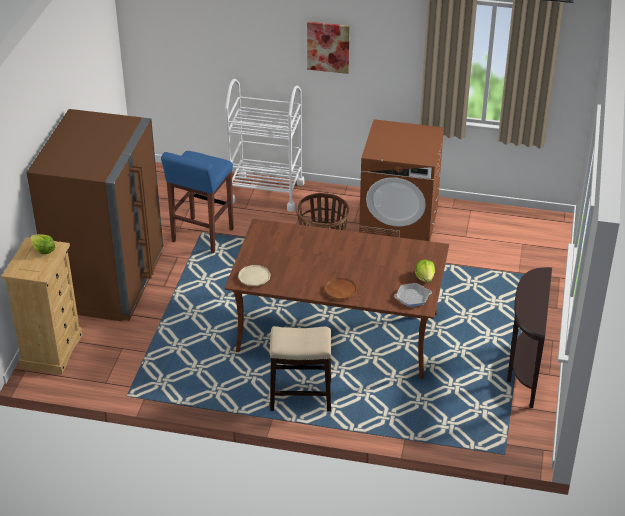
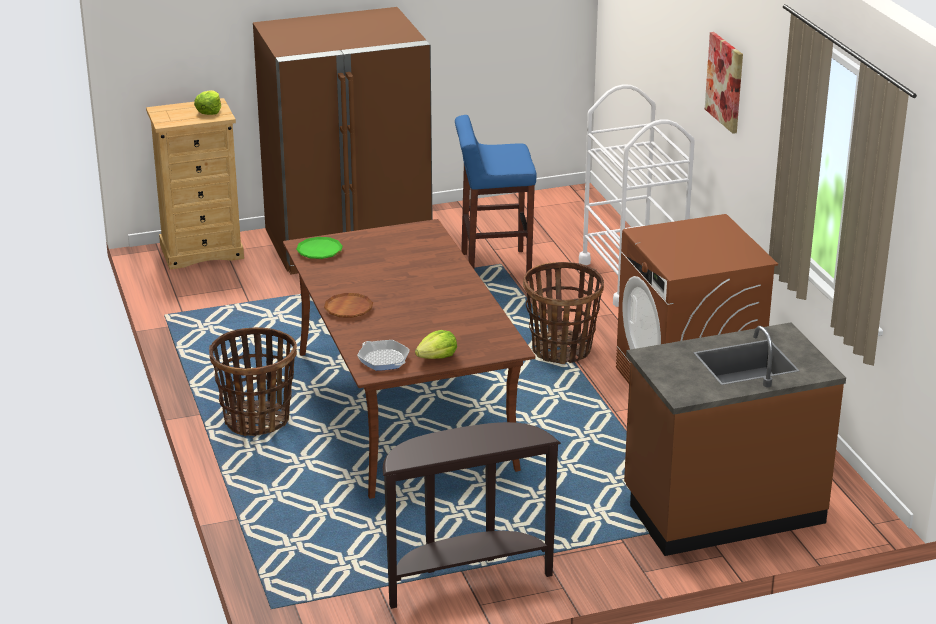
camera: 60 degrees right, 10 degrees down
beige plate [238,265,271,286] -> green plate [296,237,343,259]
stool [270,326,331,412] -> basket [209,327,297,436]
none -> brown counter [624,323,846,556]

